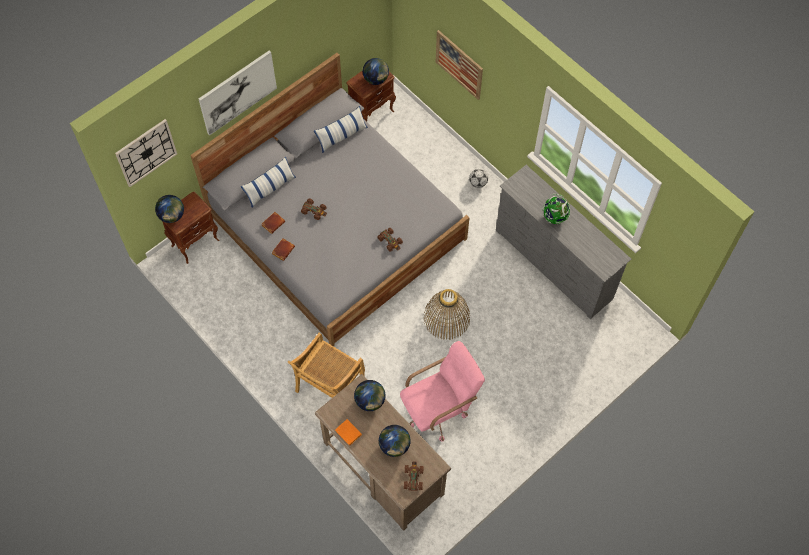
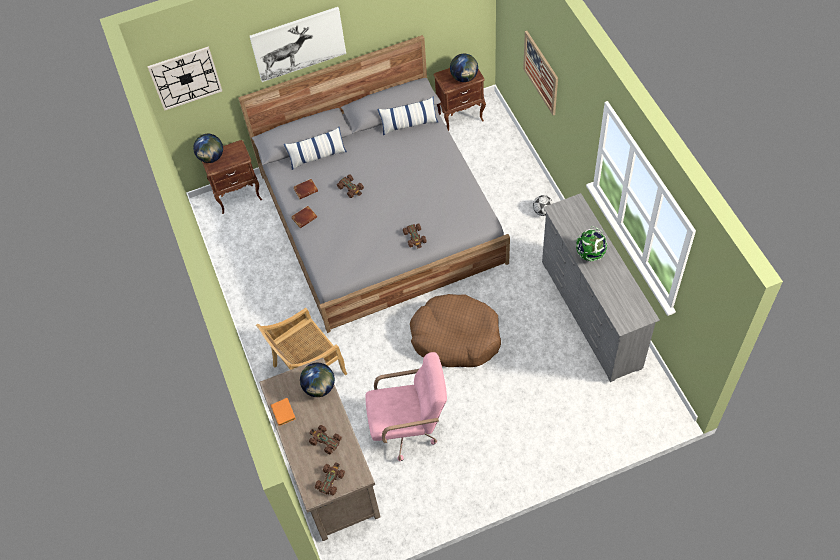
camera: 25 degrees right, 5 degrees down
globe [379,425,411,457] -> brown toy car [309,425,342,455]
basket [423,289,470,340] -> brown dog bed [410,294,501,367]

